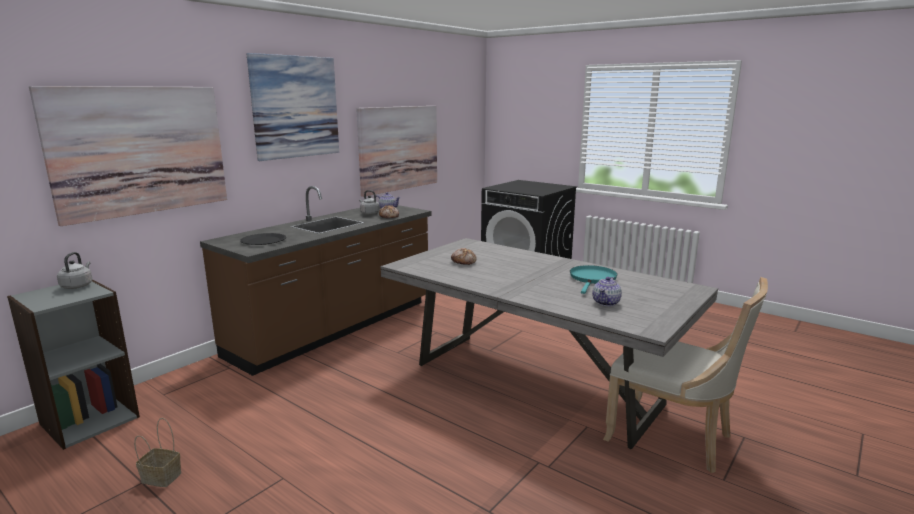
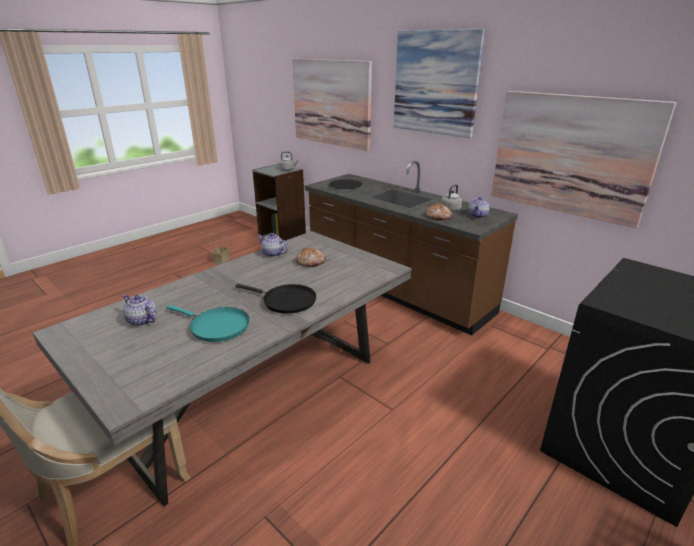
camera: 95 degrees right, 10 degrees up
none -> black frying pan [235,284,316,314]
none -> teapot [257,233,288,257]

